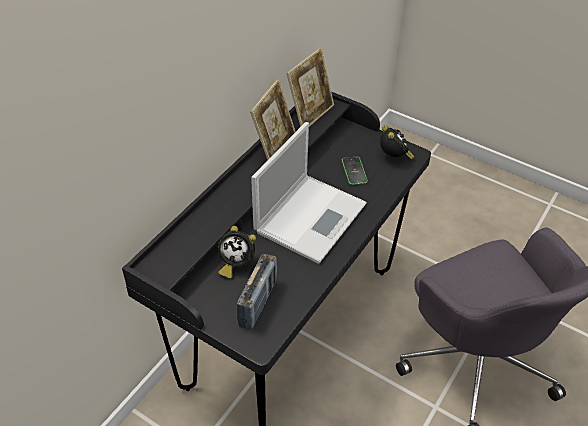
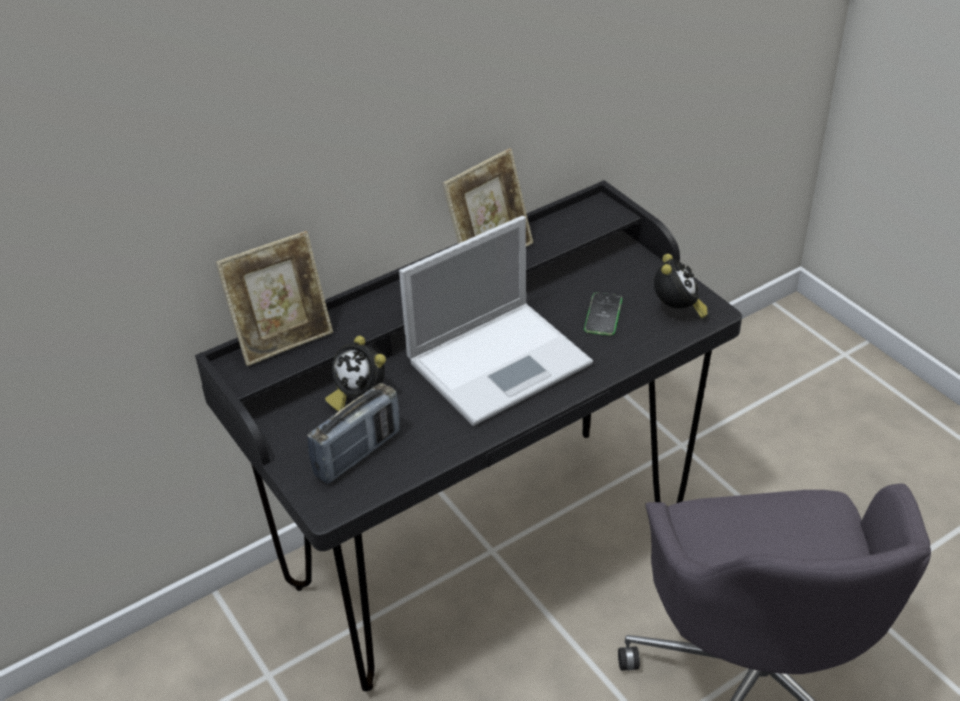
camera: 25 degrees right, 5 degrees down
picture frame [287,48,334,127] -> picture frame moved to [216,231,333,366]

